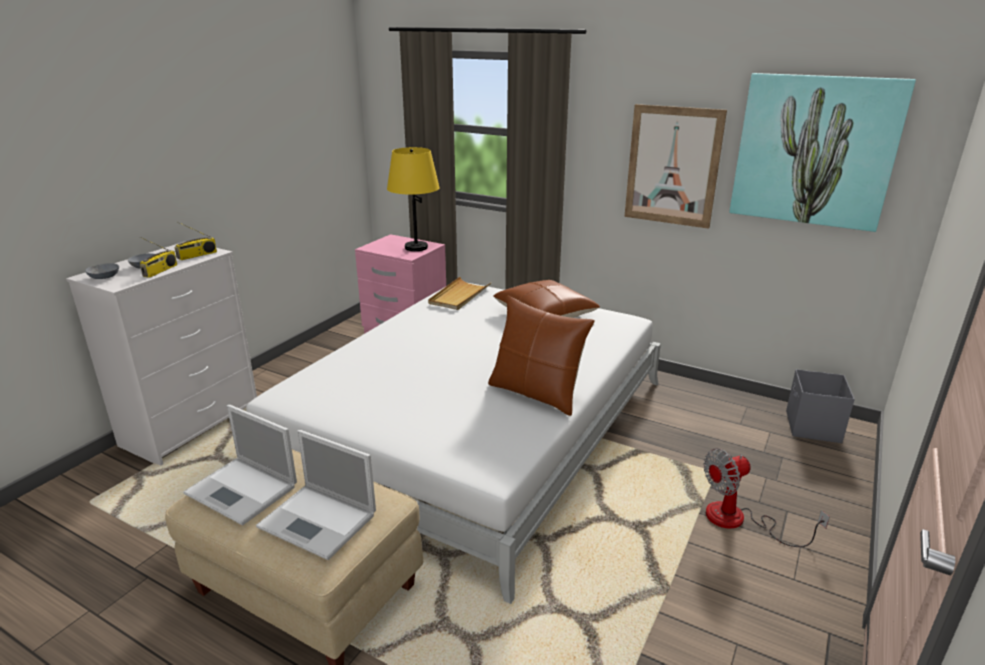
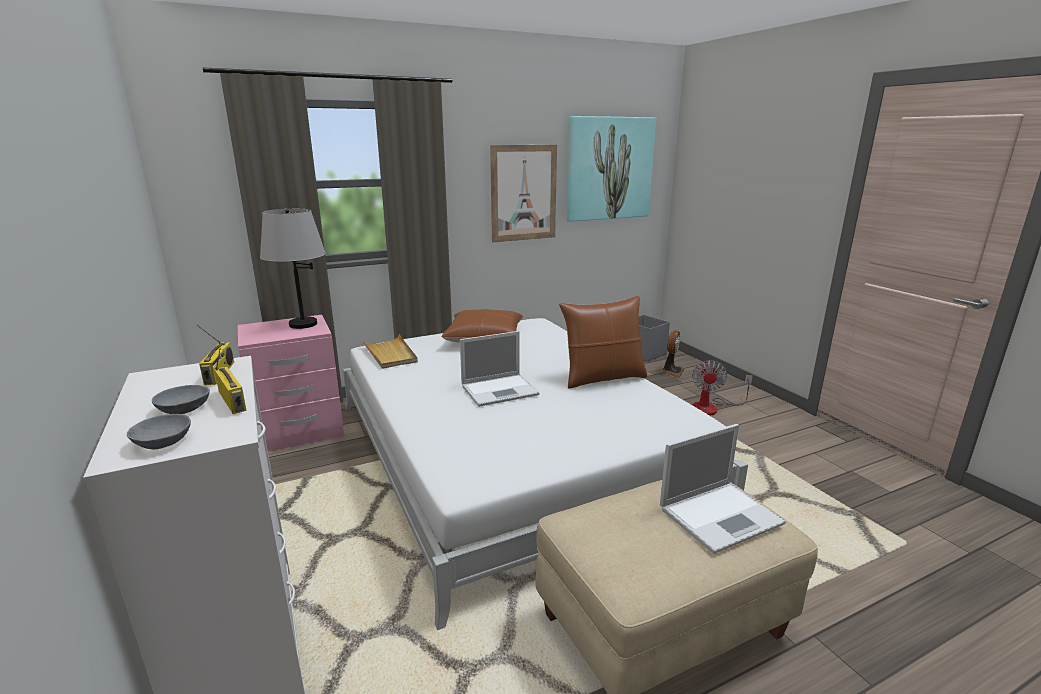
camera: 55 degrees left, 5 degrees down
laptop [183,405,297,525] -> laptop moved to [460,331,539,407]
yellow table lamp [387,147,440,251] -> grey table lamp [260,209,326,329]
none -> fan [661,330,685,377]

